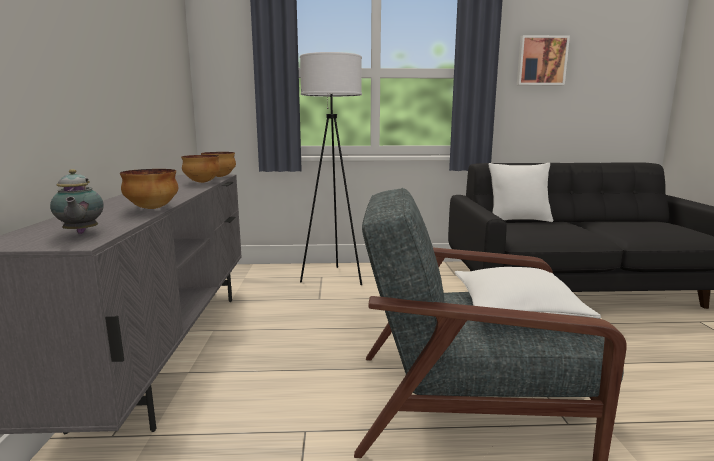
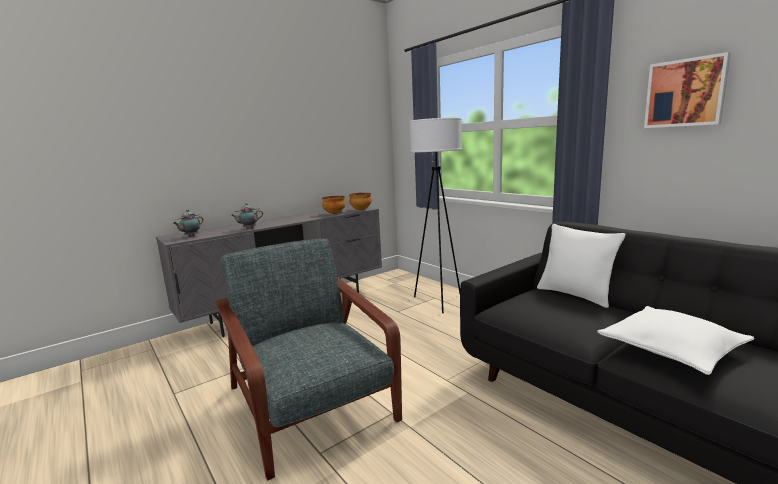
camera: 55 degrees right, 0 degrees up
bowl [120,169,178,209] -> teapot [231,203,263,229]
white pillow [455,267,601,319] -> white pillow moved to [597,306,754,375]

